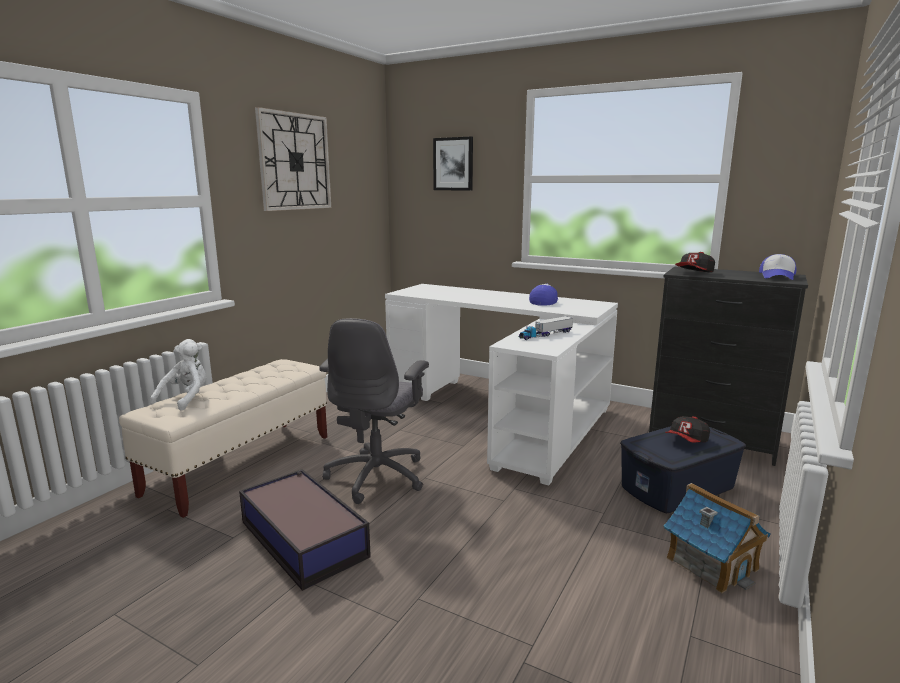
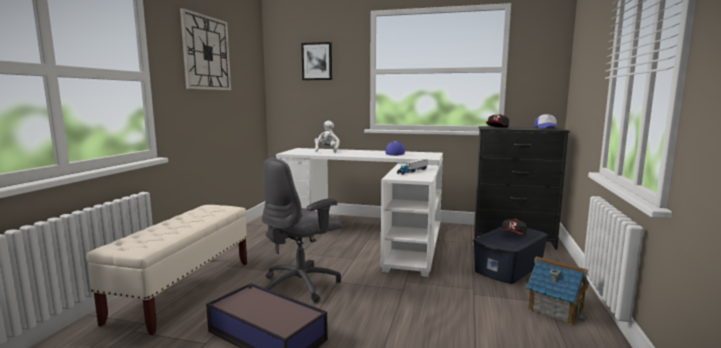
camera: 15 degrees left, 5 degrees down
white plush toy [150,339,207,411] -> white plush toy moved to [315,120,340,153]
grey office chair [319,318,429,504] -> grey office chair turned 45 degrees clockwise [262,158,342,303]

